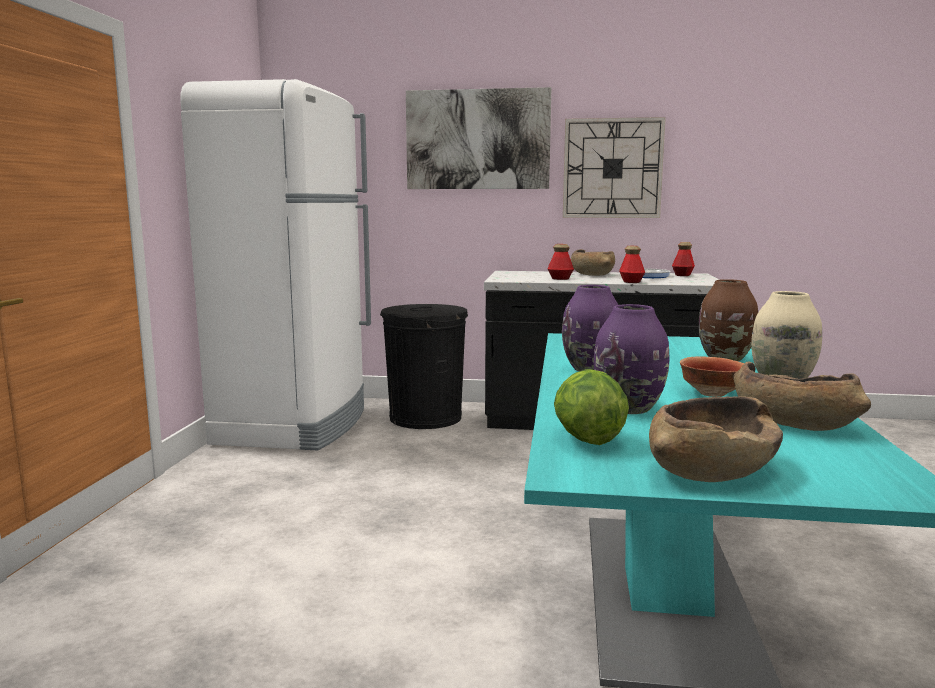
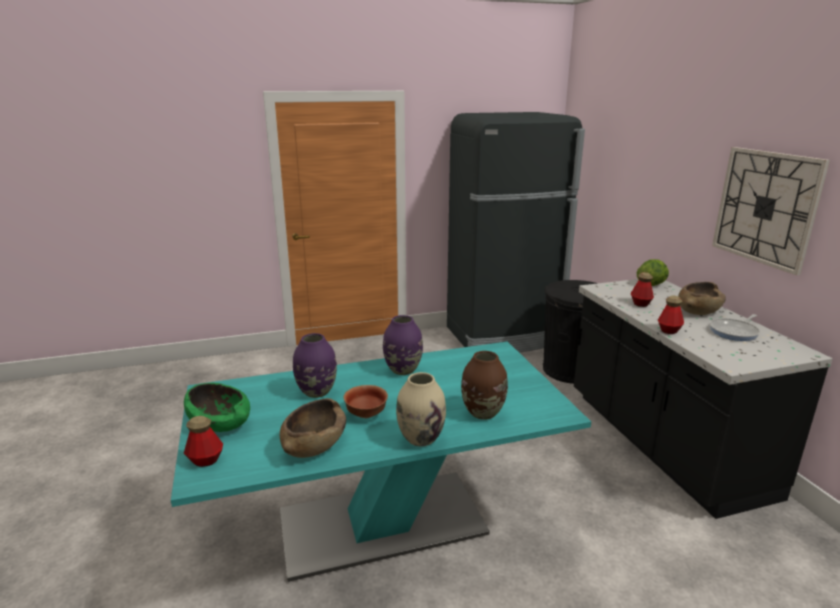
camera: 65 degrees right, 10 degrees up
white fridge [181,79,371,451] -> black fridge [447,112,585,353]
picture [406,87,551,189] -> none
lettuce [554,369,629,445] -> lettuce moved to [637,259,669,286]
brown bowl [649,396,783,482] -> green bowl [184,383,250,432]
bottle [672,242,695,276] -> bottle moved to [184,416,223,467]

